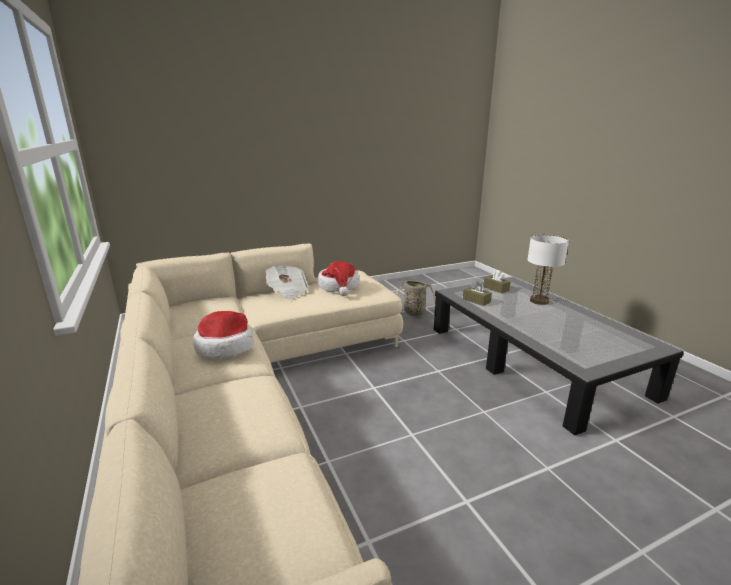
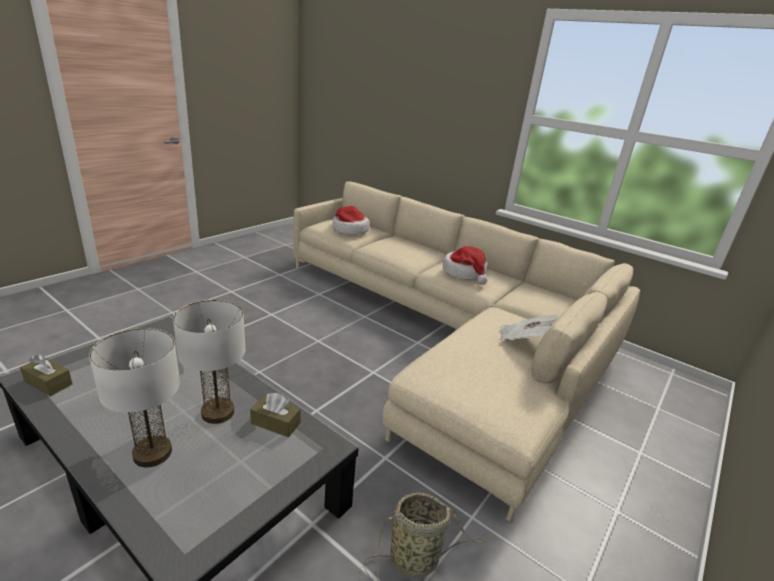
camera: 150 degrees right, 5 degrees up
hat [318,261,359,296] -> hat moved to [332,206,370,235]
brown tissue box [483,270,510,293] -> brown tissue box moved to [20,354,72,396]
none -> table lamp [173,300,245,424]

